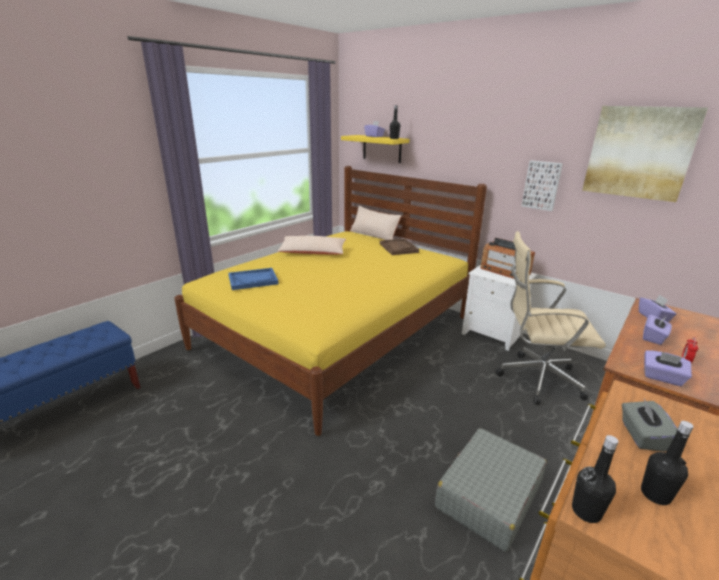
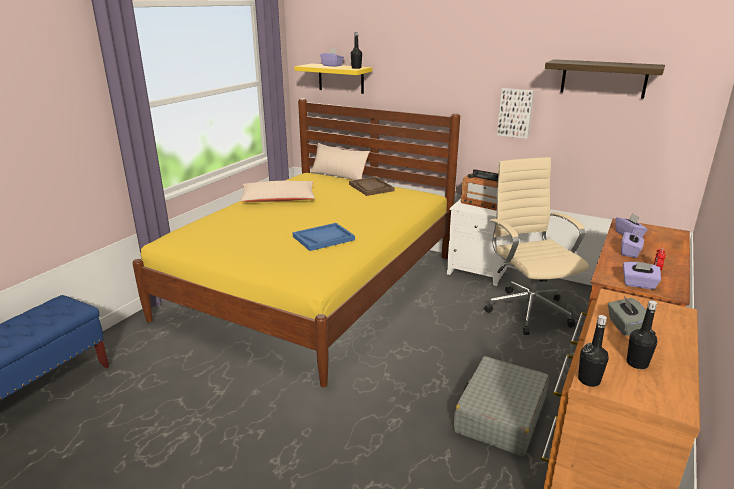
camera: 10 degrees left, 0 degrees up
blue tray [228,268,279,290] -> blue tray moved to [293,223,355,251]
beige office chair [495,231,606,405] -> beige office chair turned 75 degrees clockwise [484,157,589,335]
picture [582,106,708,202] -> shelf [545,59,665,99]

